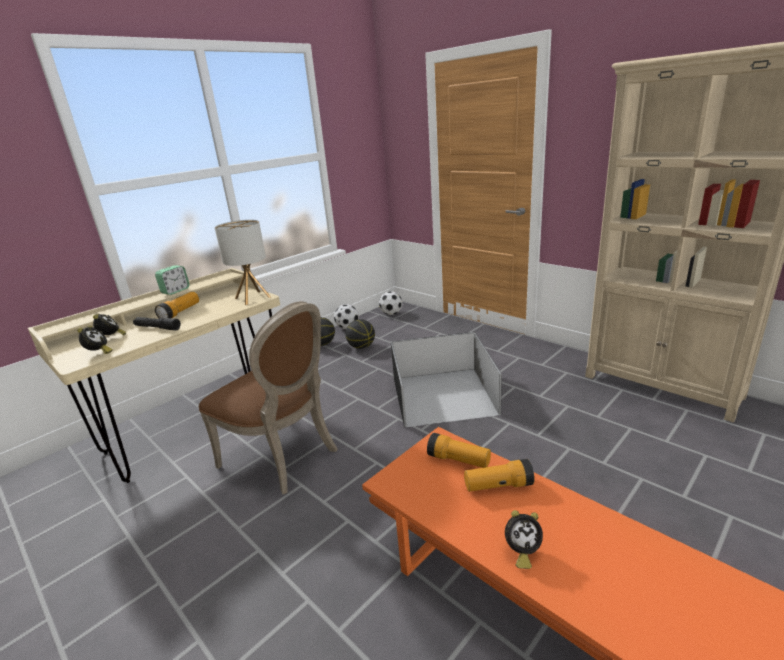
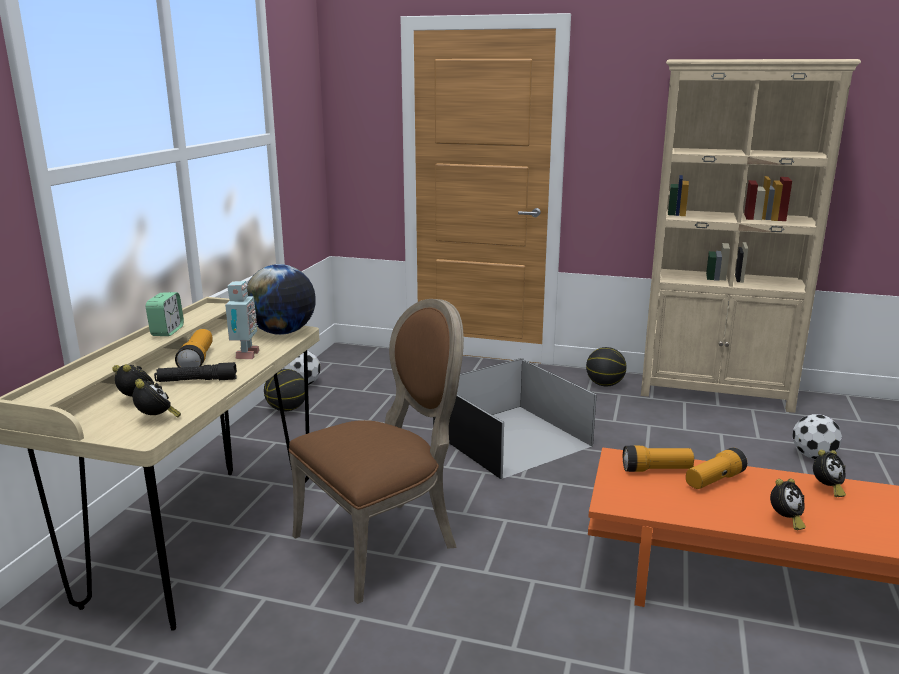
camera: 30 degrees left, 5 degrees down
brown chair [199,301,338,495] -> brown chair turned 45 degrees counterclockwise [289,299,464,604]
table lamp [215,220,271,305] -> globe [247,264,316,335]
basketball [345,319,375,349] -> basketball moved to [586,347,627,386]
football [379,291,403,315] -> football moved to [792,414,842,459]
none -> toy robot [225,281,259,359]
none -> alarm clock [813,450,846,497]

